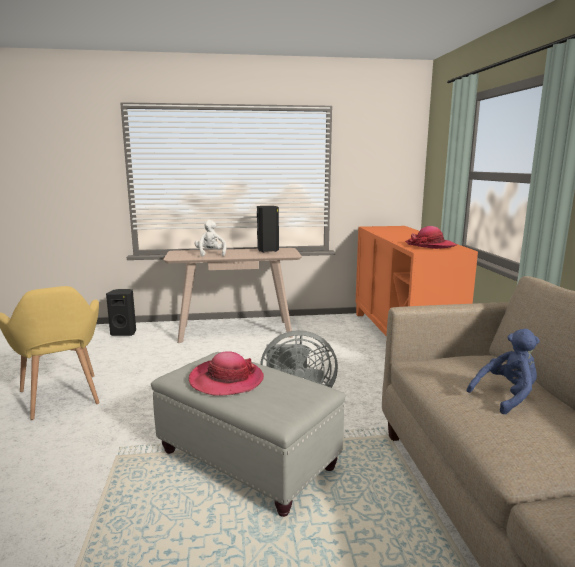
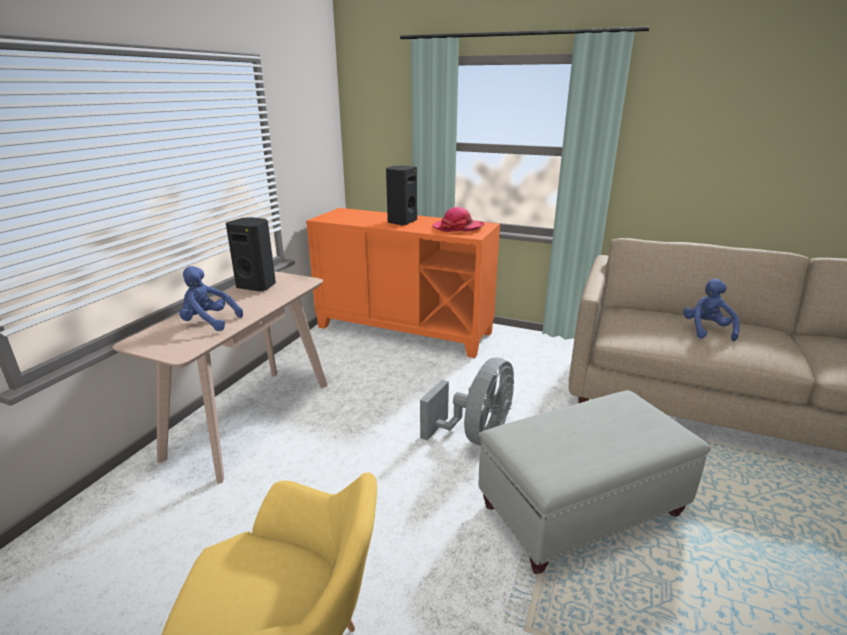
camera: 60 degrees left, 10 degrees up
black speaker [106,289,136,336] -> black speaker moved to [386,166,417,226]
hat [189,351,264,396] -> none
white plush toy [194,220,227,257] -> blue plush toy [179,266,243,331]

